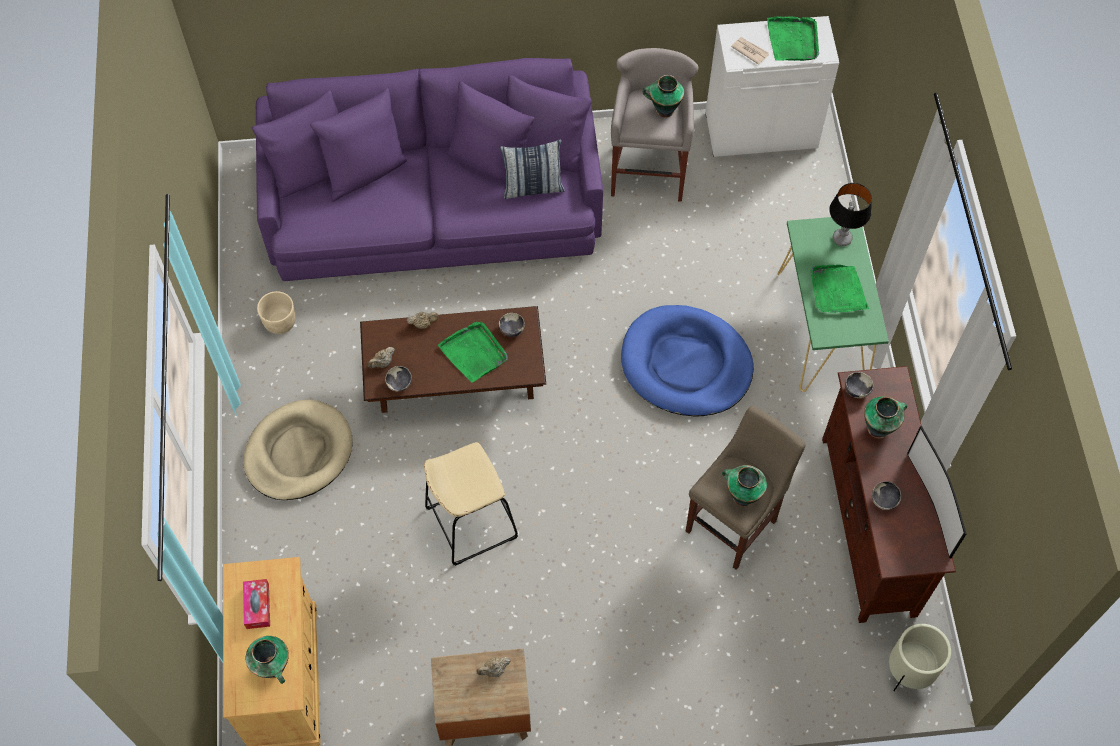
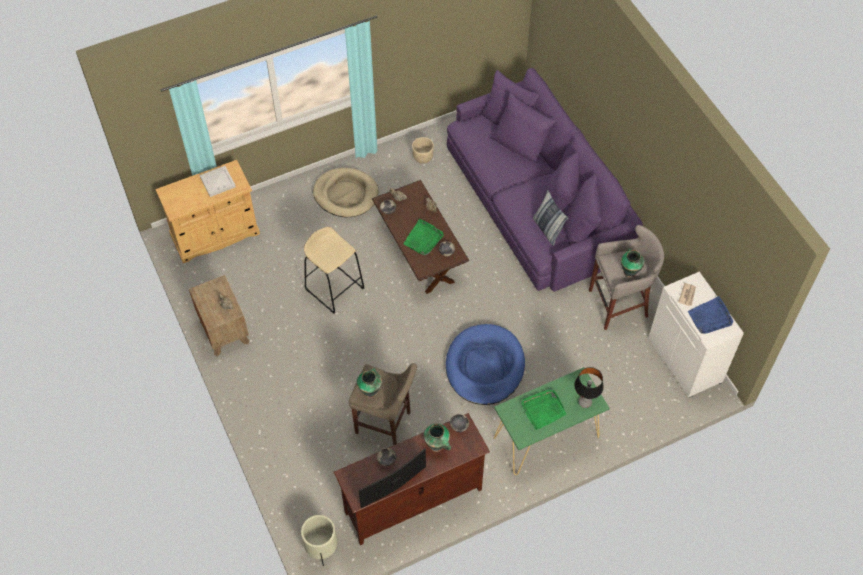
camera: 70 degrees right, 5 degrees down
tissue box [243,579,270,629] -> white tray [200,166,236,197]
vase [246,636,289,684] -> none
green tray [767,16,819,61] -> blue tray [688,296,733,334]

